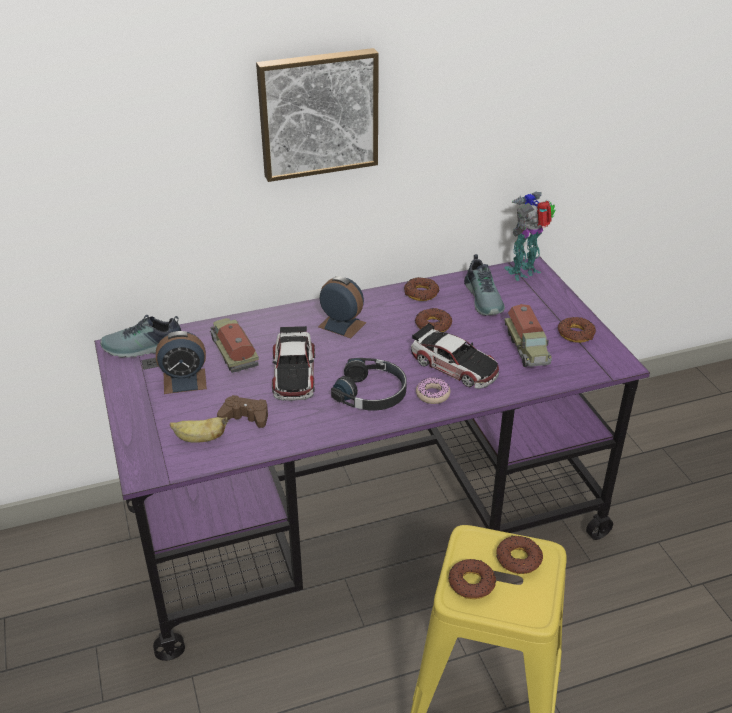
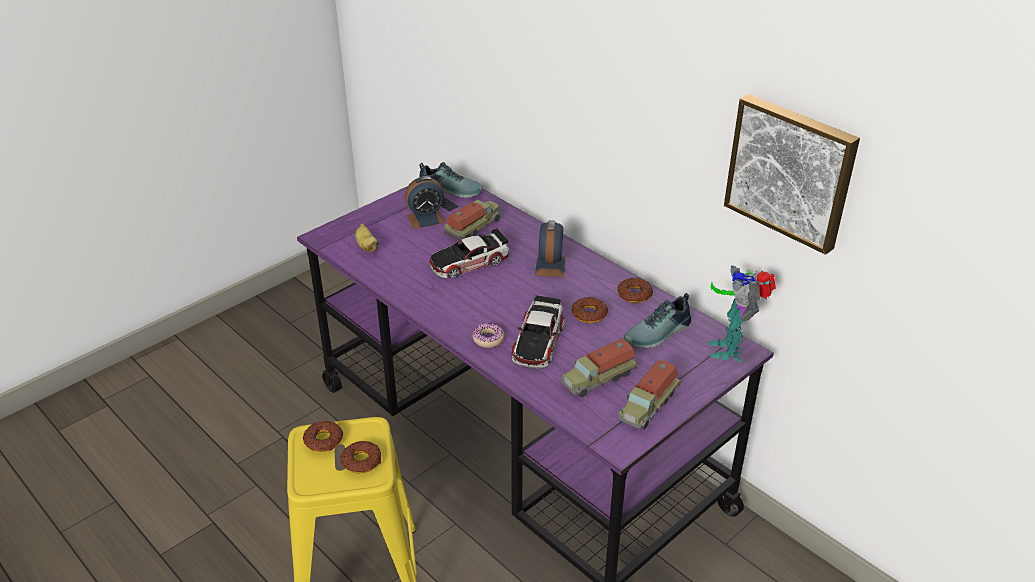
camera: 65 degrees right, 0 degrees up
shoe [100,315,181,358] -> shoe turned 135 degrees clockwise [419,162,483,198]
alarm clock [156,331,207,394] -> alarm clock turned 75 degrees counterclockwise [405,176,446,229]
brown game controller [217,395,268,428] -> none
picture [256,48,379,182] -> picture moved to [724,94,860,255]
black headphones [331,358,407,411] -> none
toy robot [504,192,556,281] -> toy robot turned 120 degrees counterclockwise [708,265,776,362]
donut [558,317,596,343] -> toy truck [618,360,681,430]

